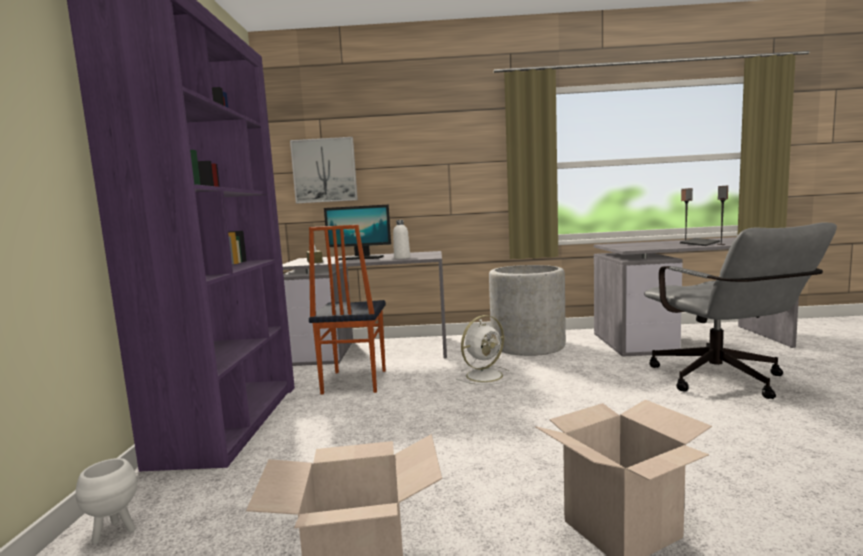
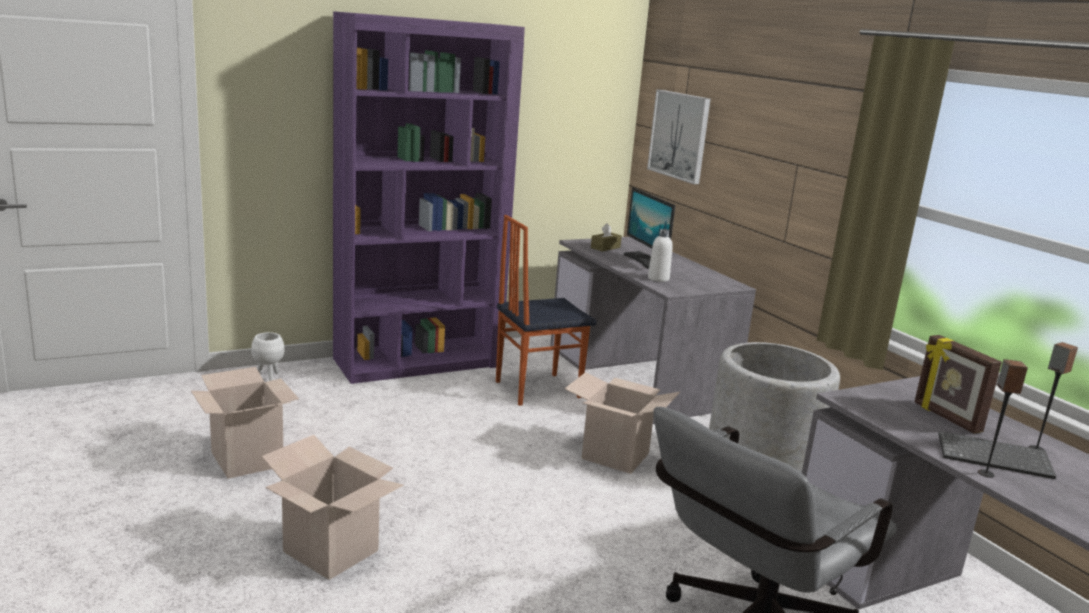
camera: 60 degrees right, 10 degrees up
white fan [456,315,513,385] -> cardboard box [564,372,680,474]
none -> picture frame [914,335,1002,433]

